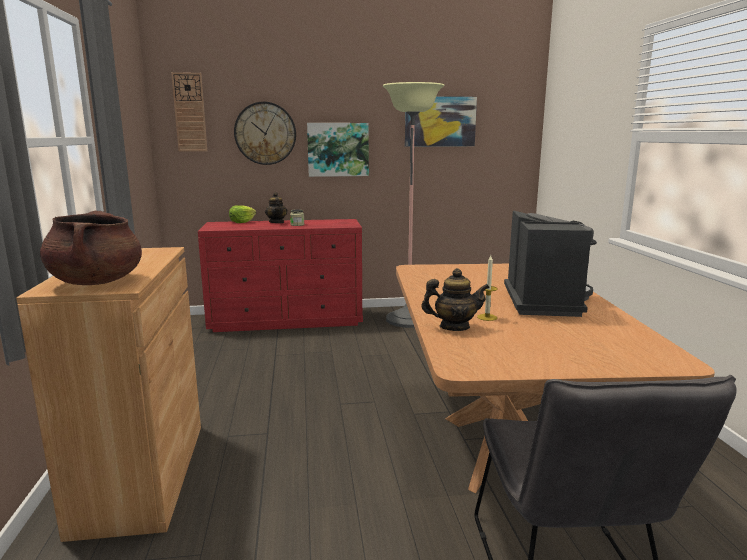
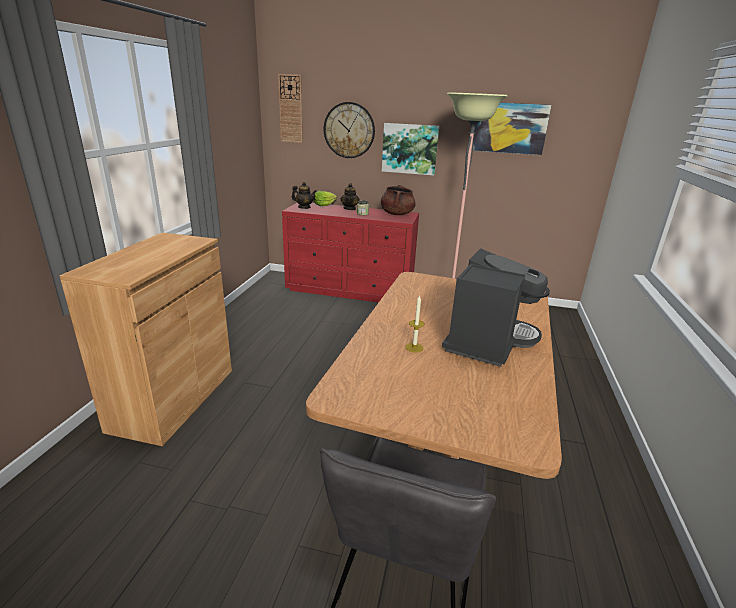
camera: 20 degrees right, 10 degrees up
brown cooking pot [40,211,142,285] -> brown cooking pot moved to [381,185,415,215]
teapot [421,268,490,331] -> teapot moved to [292,182,317,209]

